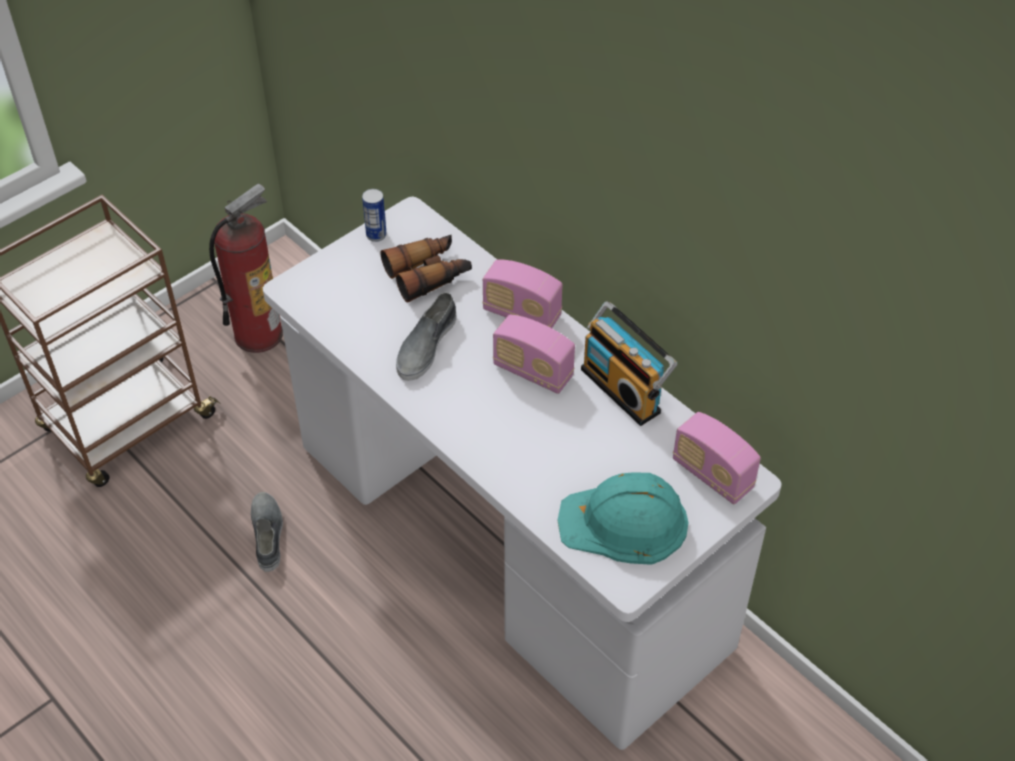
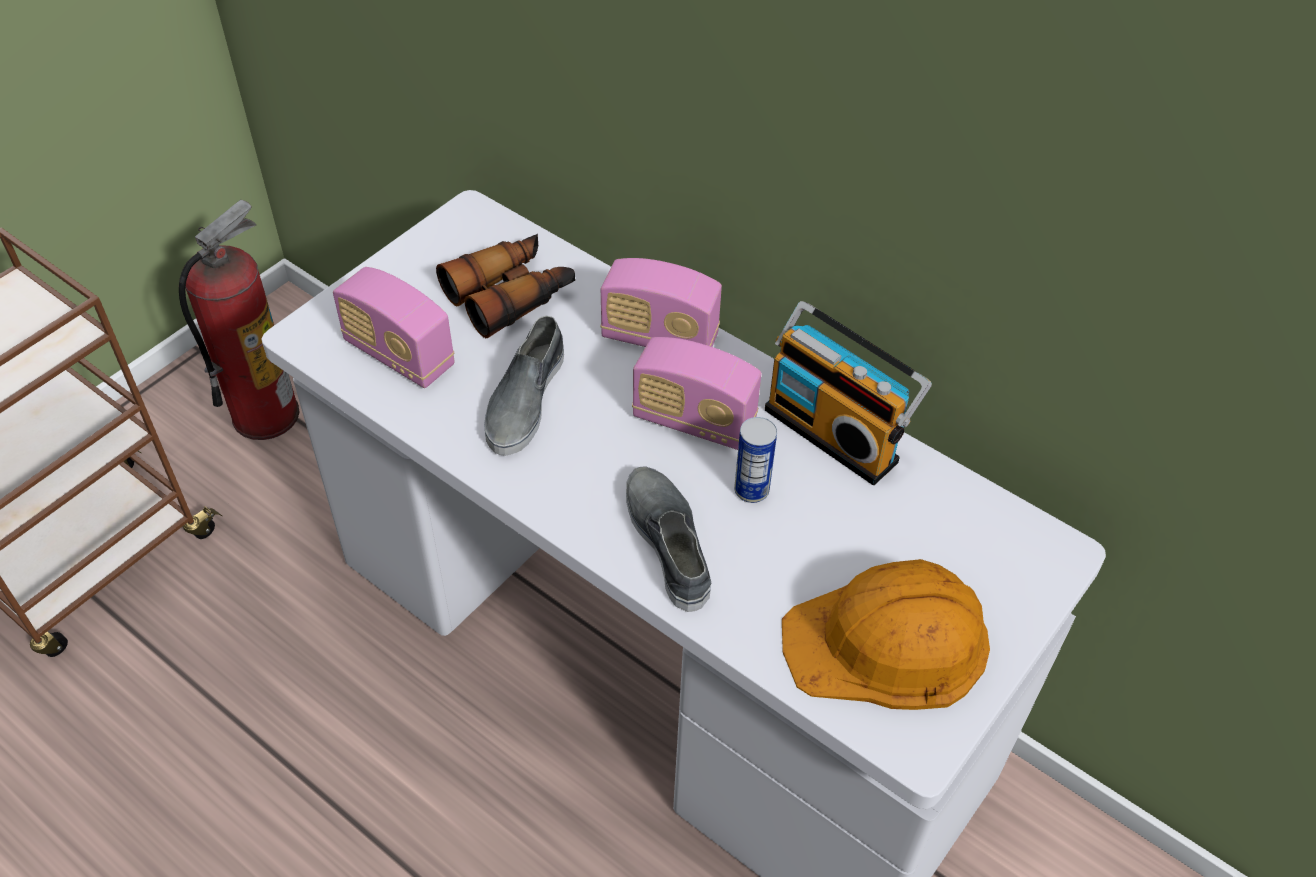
camera: 10 degrees left, 0 degrees up
grey shoe [251,492,283,572] -> grey shoe moved to [626,466,711,612]
can [362,189,387,242] -> can moved to [734,417,777,503]
turquoise hard hat [557,472,689,565] -> orange hard hat [782,559,990,710]
radio [673,412,761,504] -> radio moved to [333,267,455,388]

